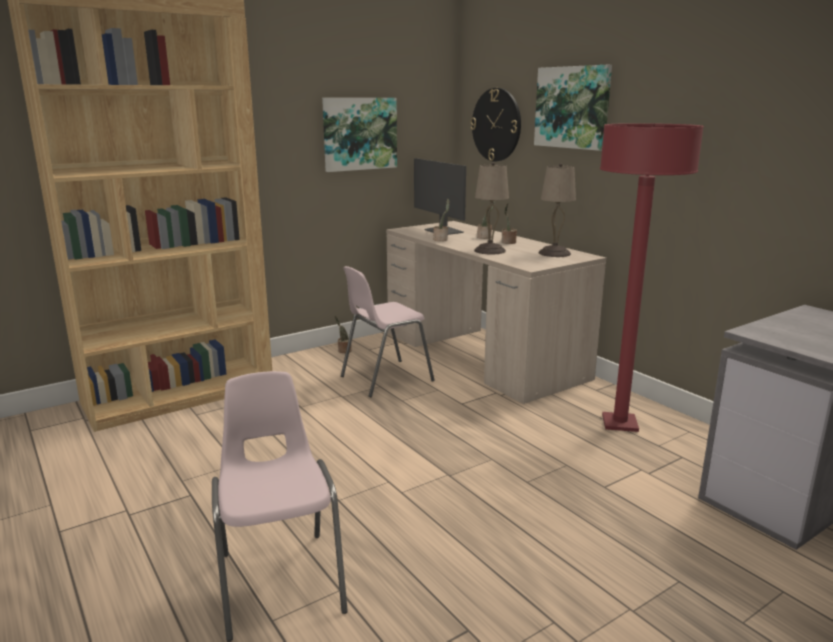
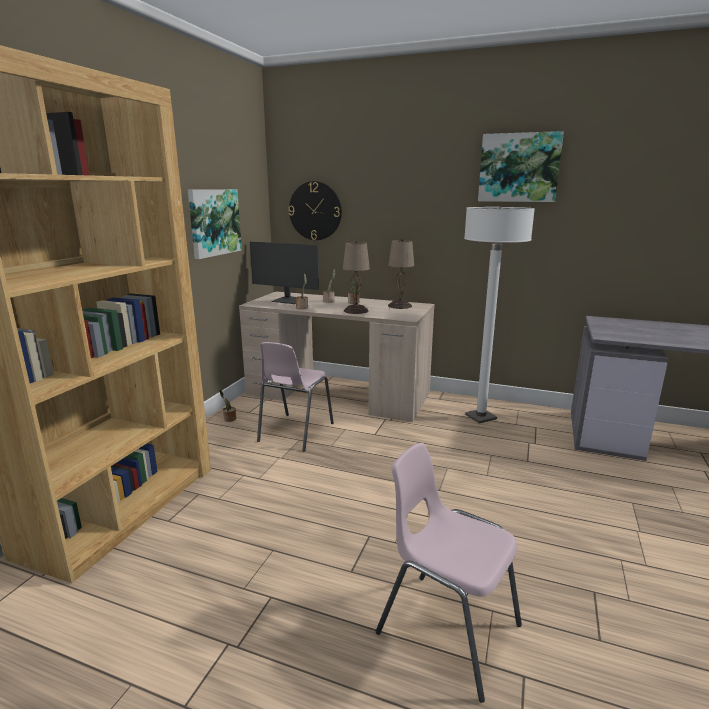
camera: 35 degrees left, 0 degrees up
picture [534,65,612,151] -> picture moved to [478,131,564,202]
red floor lamp [600,123,704,432] -> white floor lamp [464,207,535,424]

